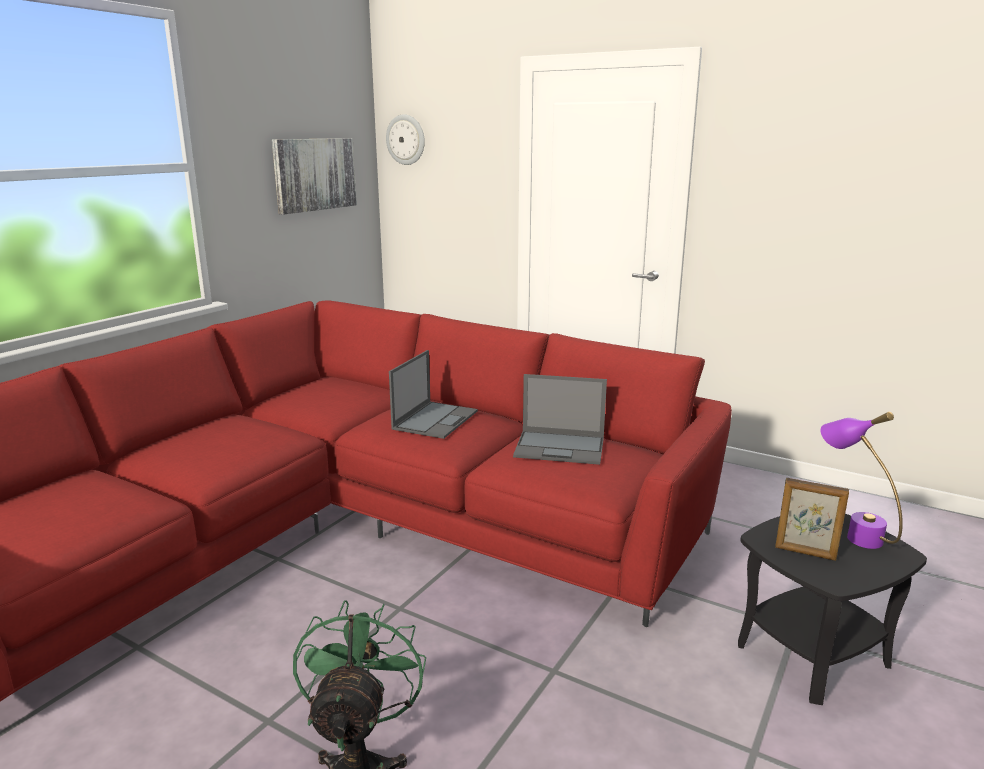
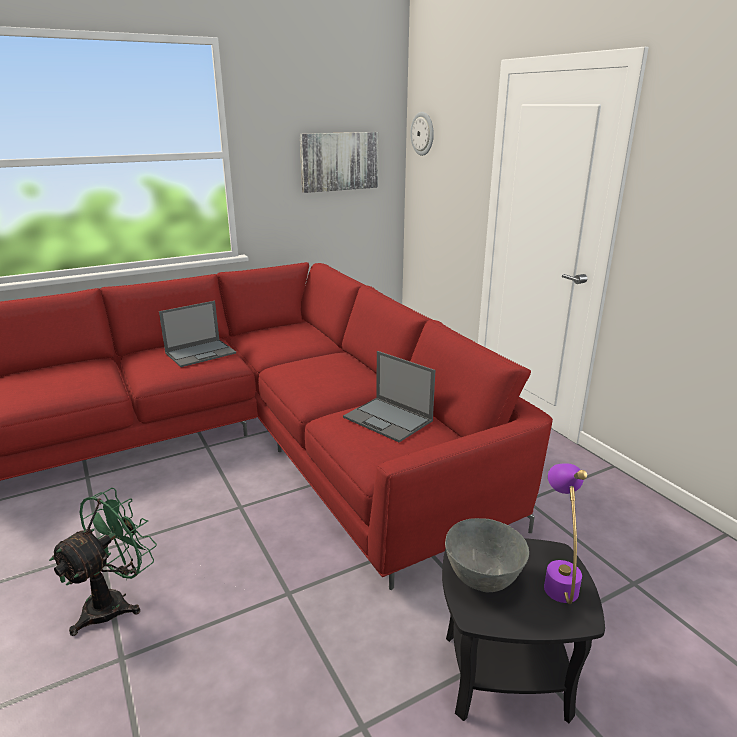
camera: 30 degrees right, 5 degrees up
laptop [389,350,478,439] -> laptop moved to [159,301,236,367]
picture frame [775,478,849,561] -> grey bowl [445,518,529,592]

